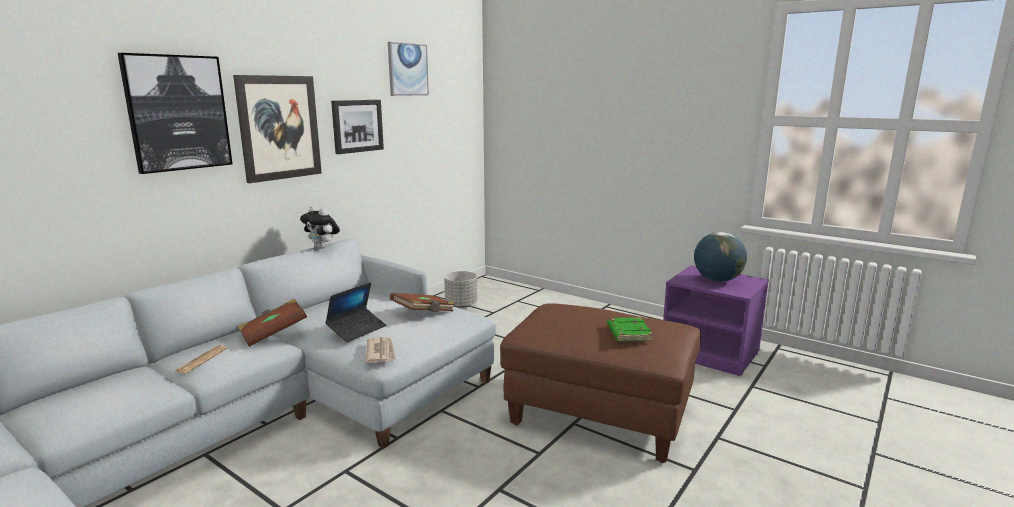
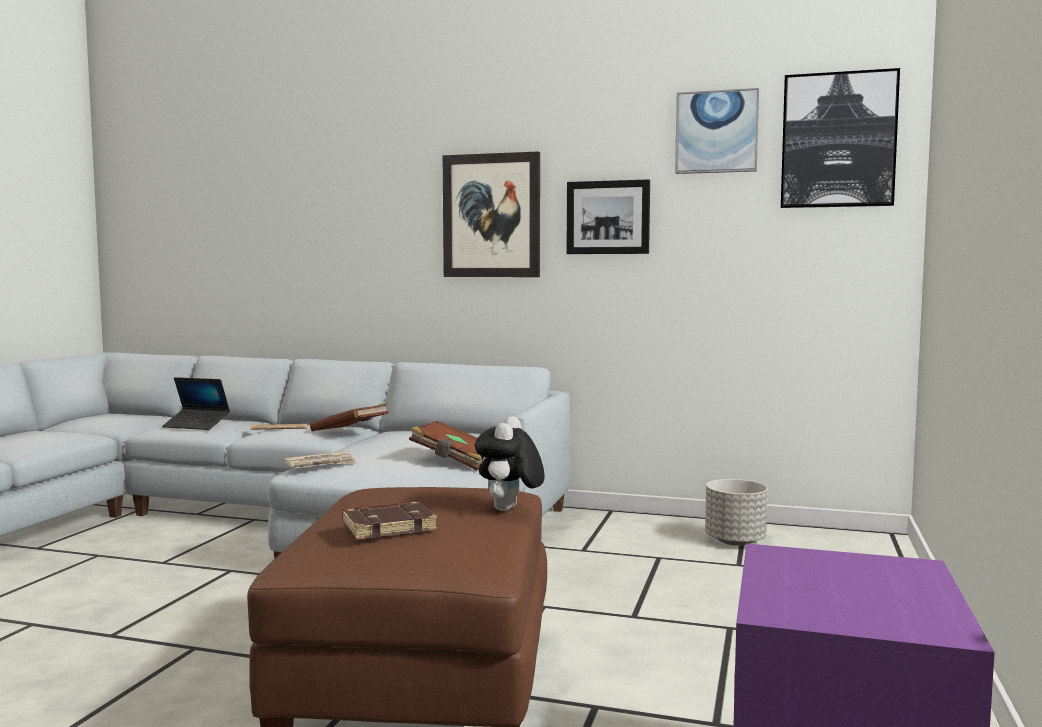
camera: 70 degrees right, 10 degrees down
picture [118,53,232,174] -> picture moved to [781,68,900,208]
plush toy [300,206,340,249] -> plush toy moved to [475,416,545,511]
laptop [325,282,386,342] -> laptop moved to [162,377,230,430]
green book [607,317,653,342] -> brown book [342,501,437,540]
globe [694,232,747,282] -> none

